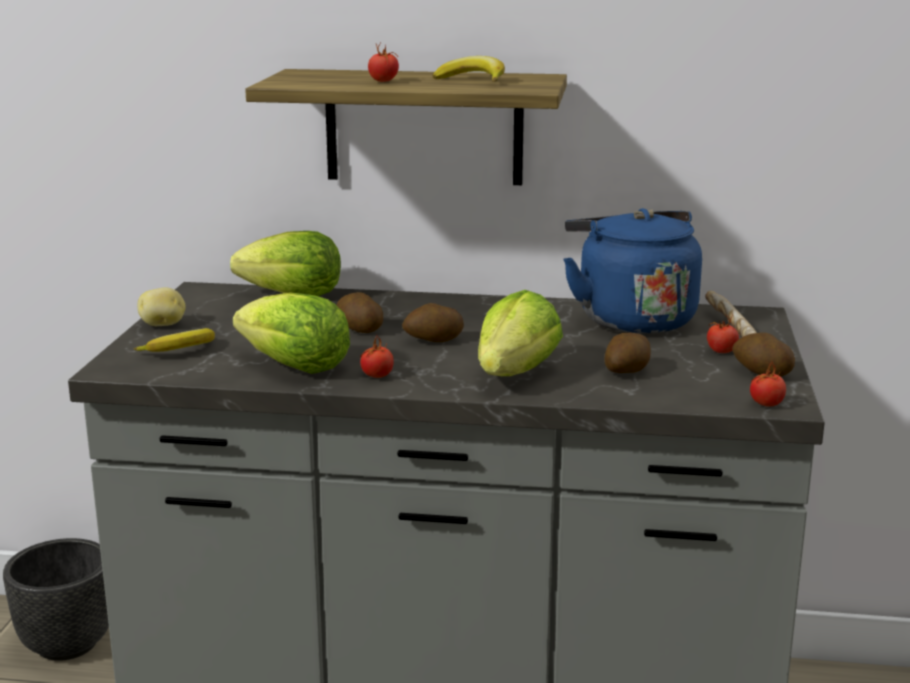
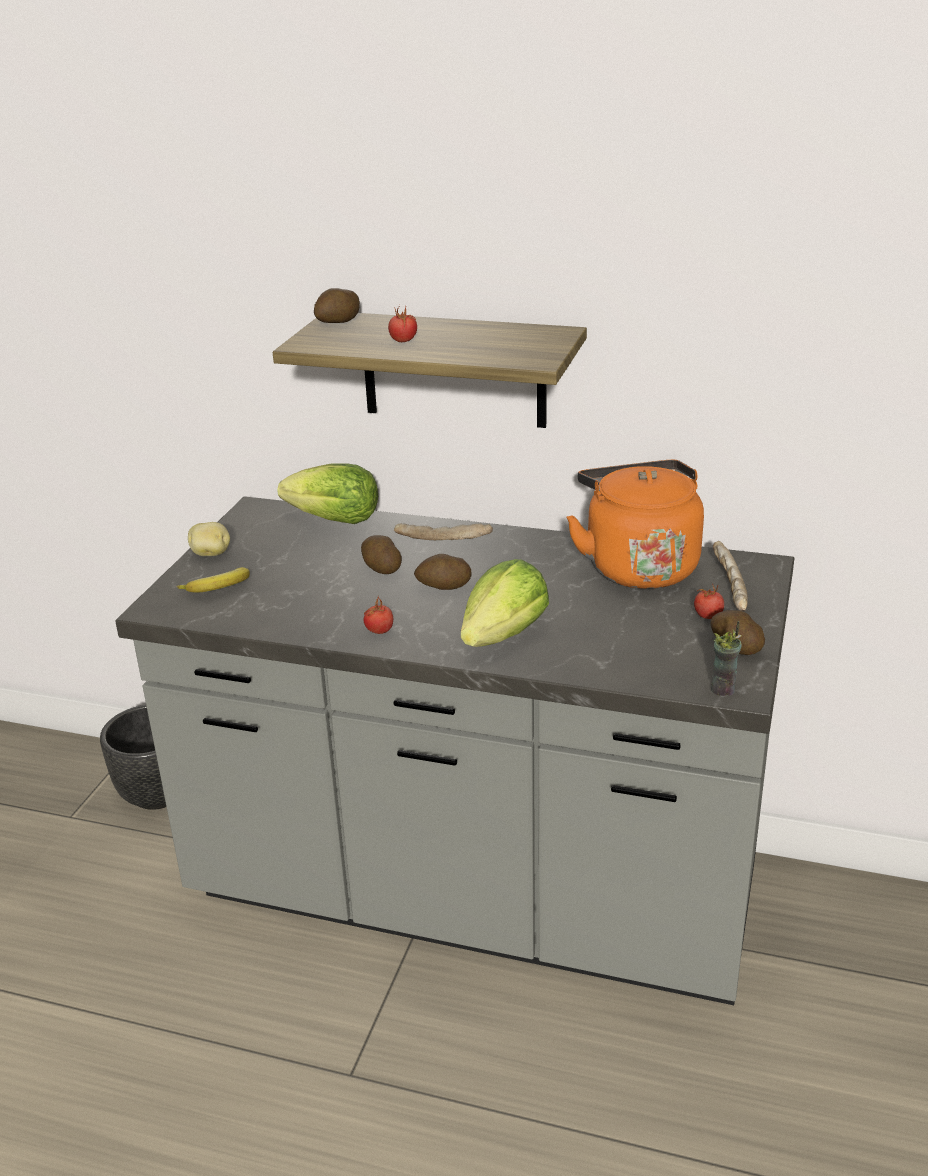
camera: 10 degrees right, 10 degrees up
lettuce [233,292,350,374] -> none
banana [433,56,505,82] -> none
blue kettle [563,208,702,334] -> orange kettle [566,460,704,589]
potato [604,333,651,373] -> potato moved to [314,288,360,323]
tomato [750,361,786,407] -> cup [711,621,742,696]
none -> bread [394,523,493,540]

